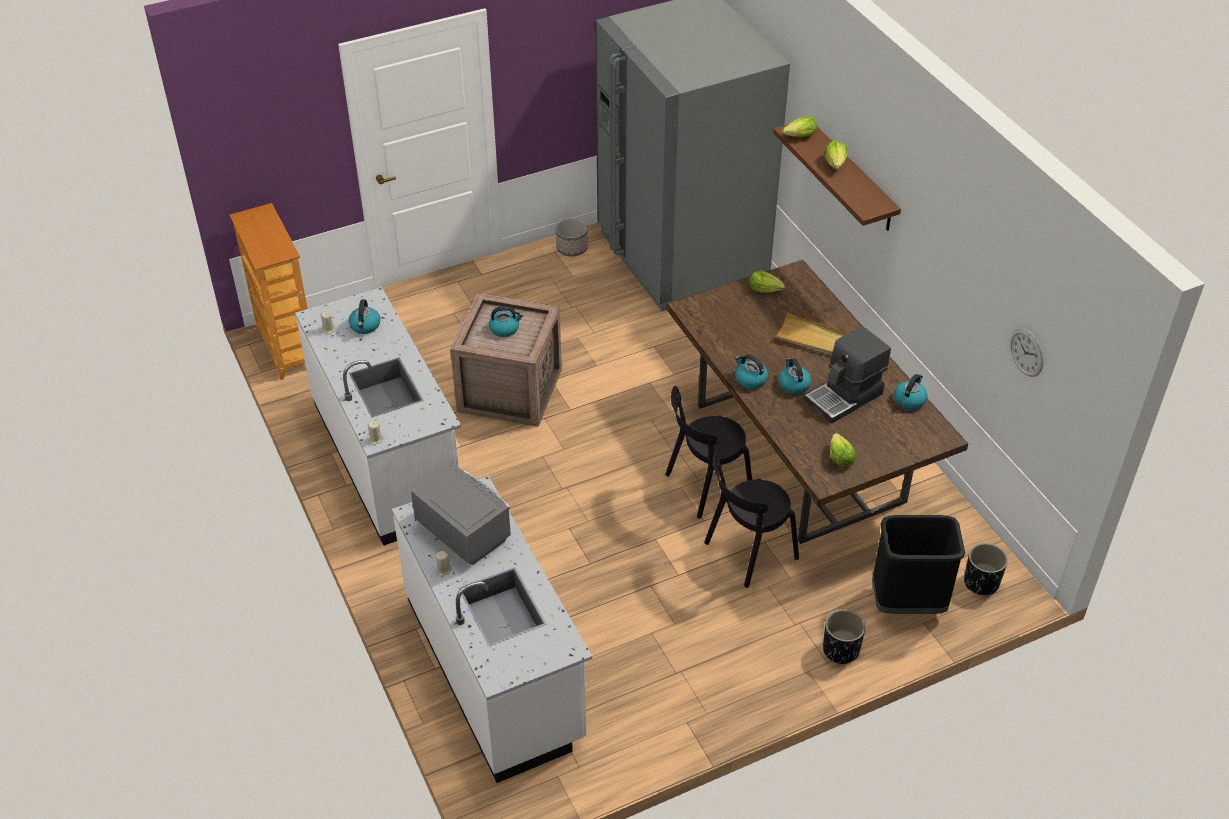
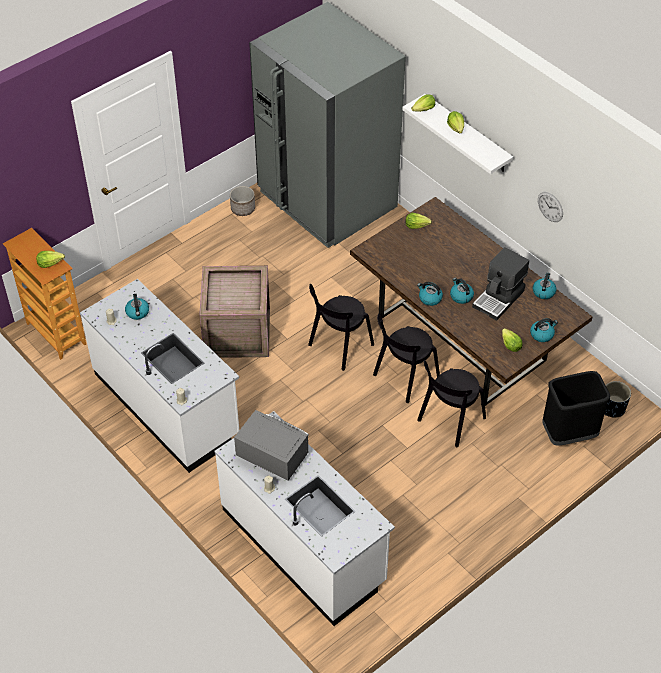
camera: 15 degrees left, 5 degrees up
kettle [489,306,523,337] -> kettle moved to [530,318,558,342]
brown shelf [773,124,901,231] -> white shelf [402,94,513,174]
beige tray [775,313,848,356] -> none
black planter [823,609,866,665] -> none
wall clock [1010,328,1043,377] -> wall clock moved to [538,192,563,222]
none -> lettuce [36,251,65,268]
none -> black chair [308,284,374,371]

